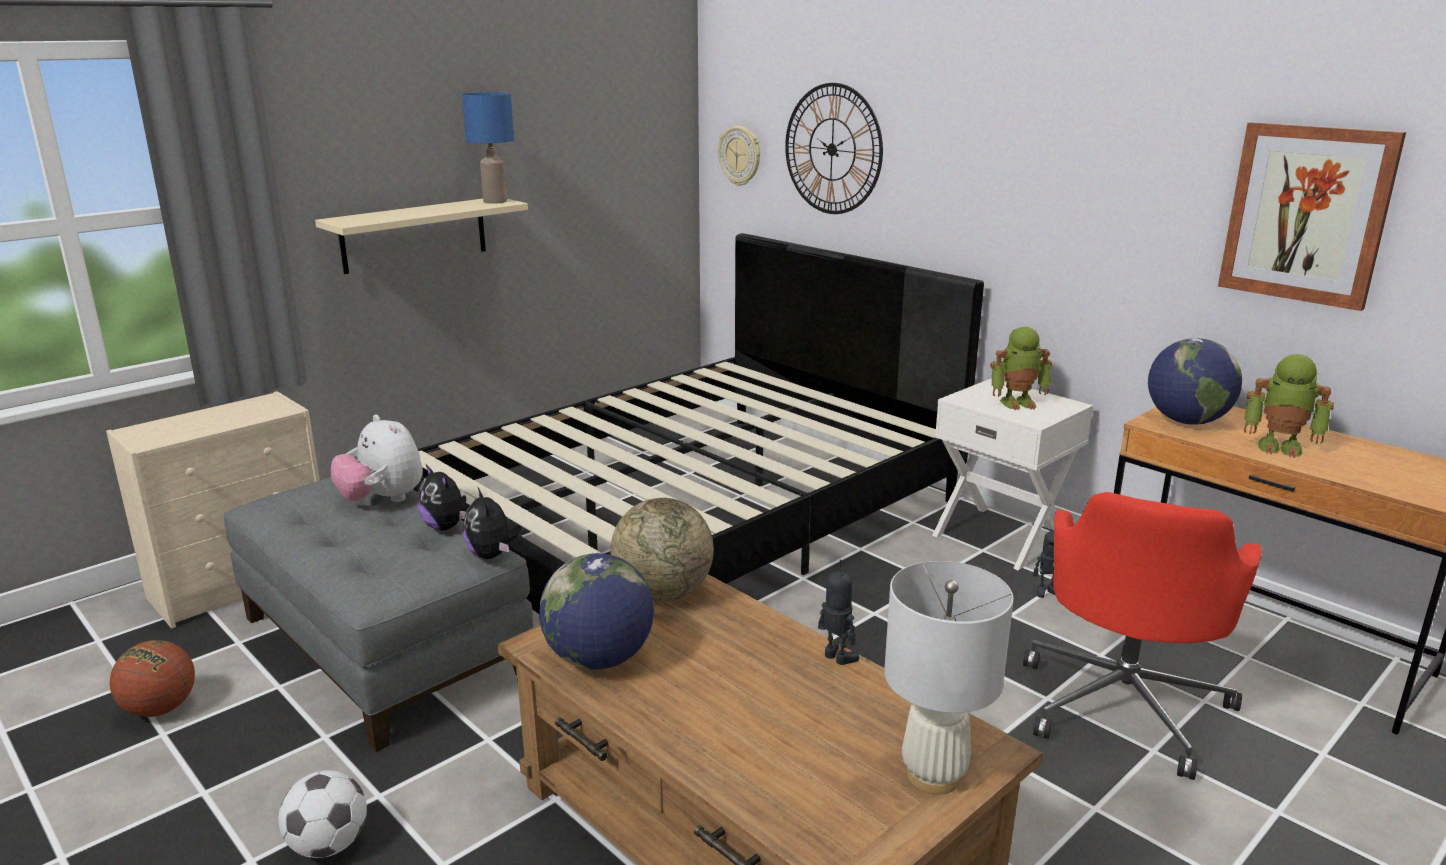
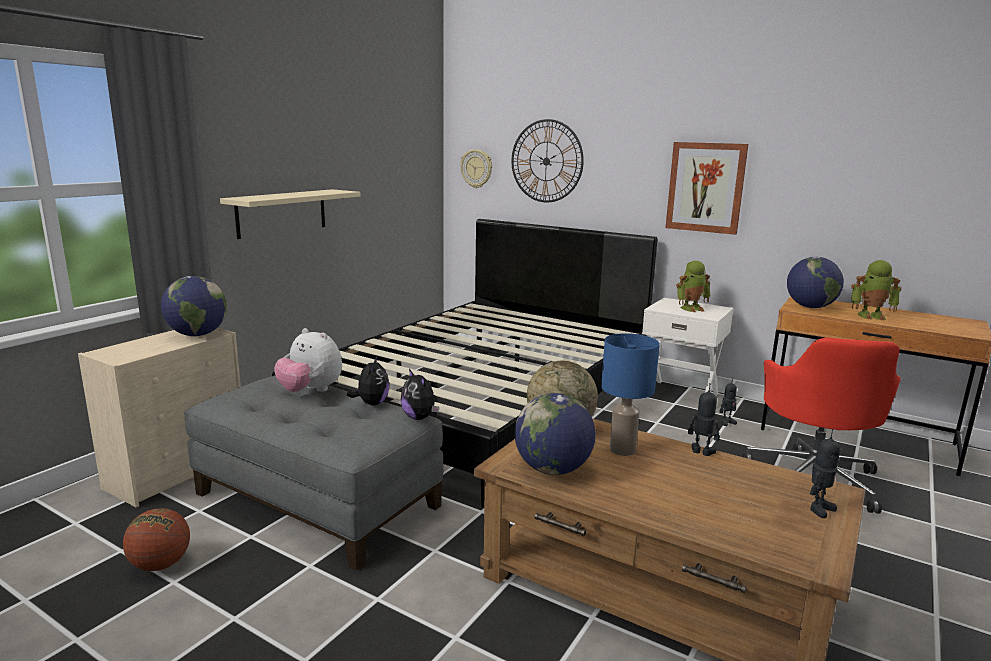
camera: 15 degrees left, 5 degrees down
football [279,770,367,858] -> none
plush toy [418,464,466,530] -> plush toy turned 120 degrees counterclockwise [347,356,389,405]
blue table lamp [462,92,514,204] -> blue table lamp moved to [601,333,660,456]
white table lamp [884,561,1014,794] -> toy robot [810,429,840,518]
picture [1218,122,1406,311] -> picture moved to [666,142,749,235]
none -> globe [161,276,227,336]

